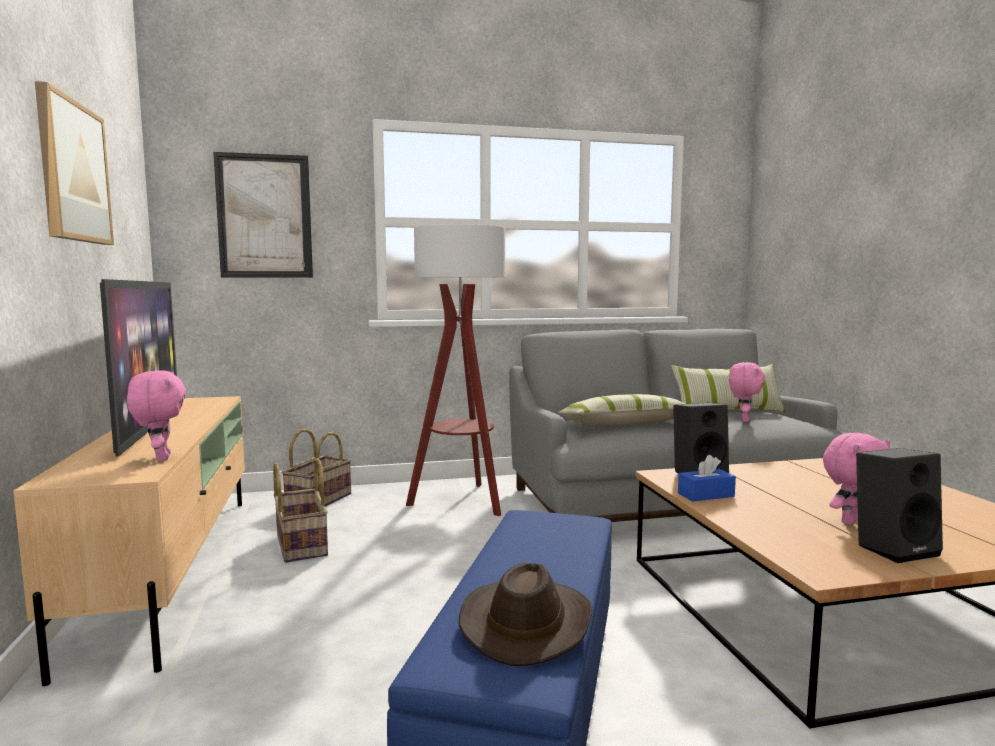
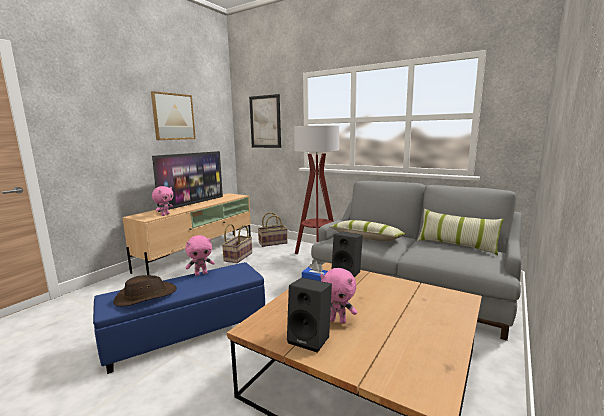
camera: 45 degrees right, 5 degrees up
pink plush toy [729,362,765,422] -> pink plush toy moved to [185,235,215,276]

